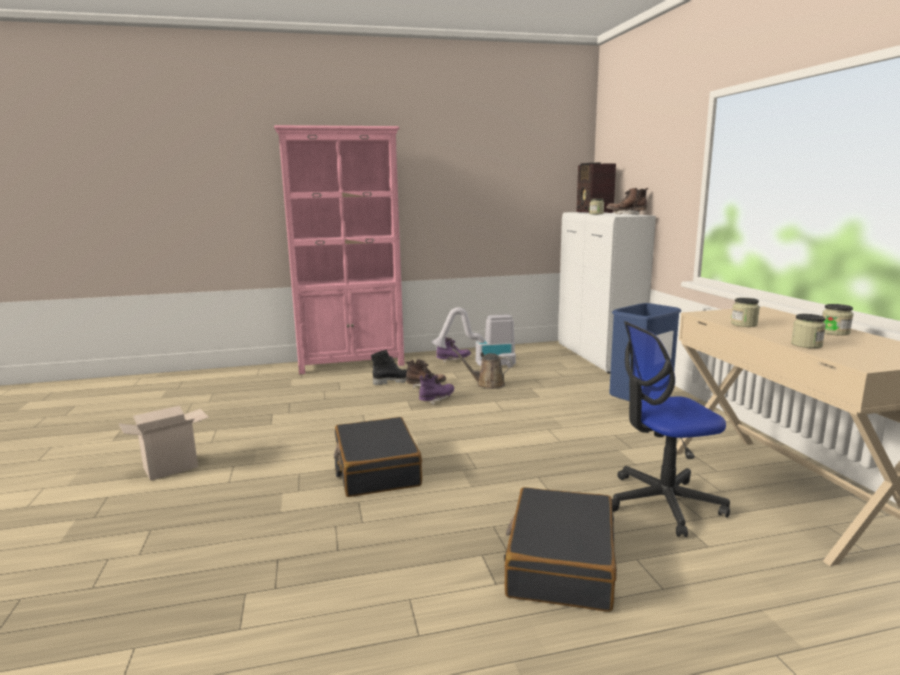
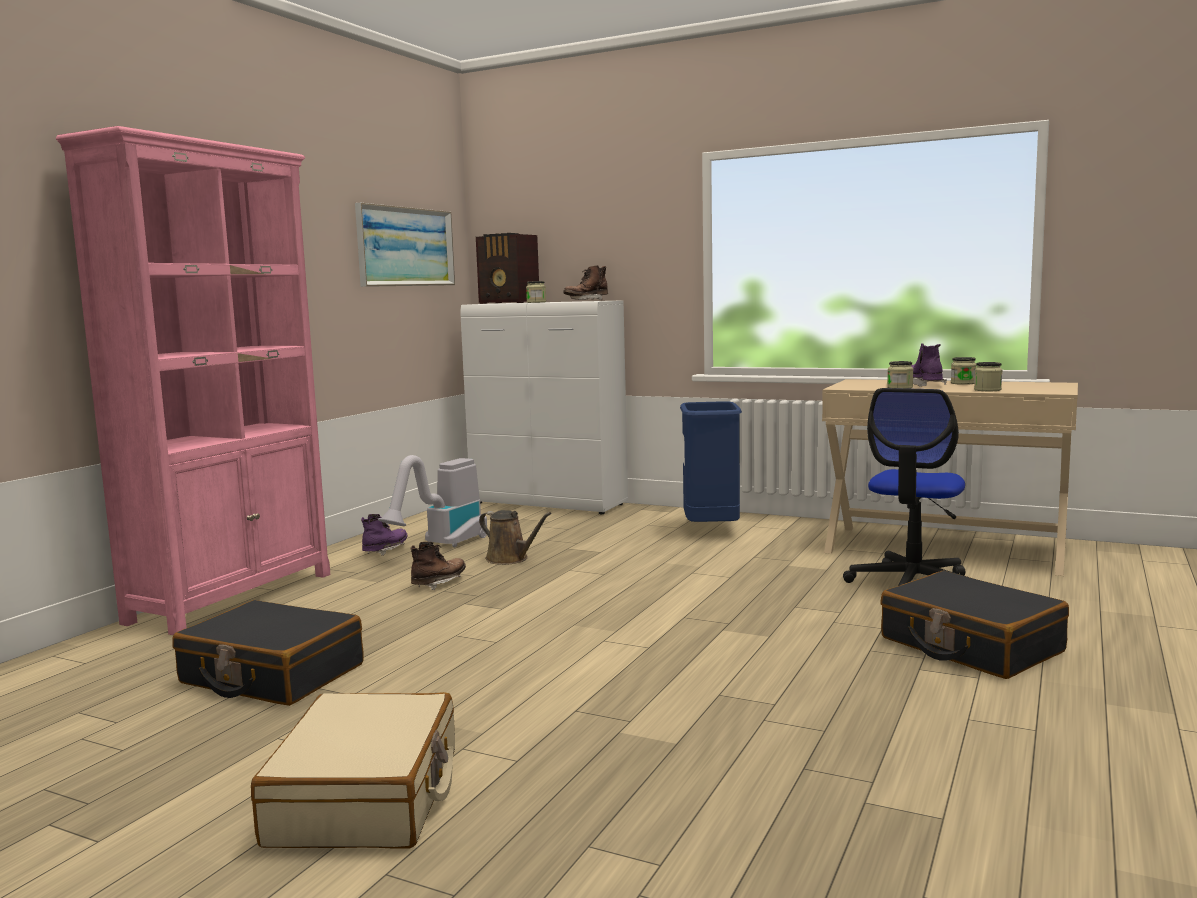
camera: 50 degrees left, 5 degrees down
cardboard box [118,406,209,480] -> beige suitcase [251,692,455,849]
black suitcase [334,417,422,497] -> black suitcase moved to [172,600,364,706]
black boot [371,350,407,385] -> none
purple boot [419,373,454,405] -> purple boot moved to [911,343,947,387]
brown watering can [452,349,513,389] -> brown watering can turned 105 degrees counterclockwise [479,510,552,565]
none -> picture [355,203,455,287]

